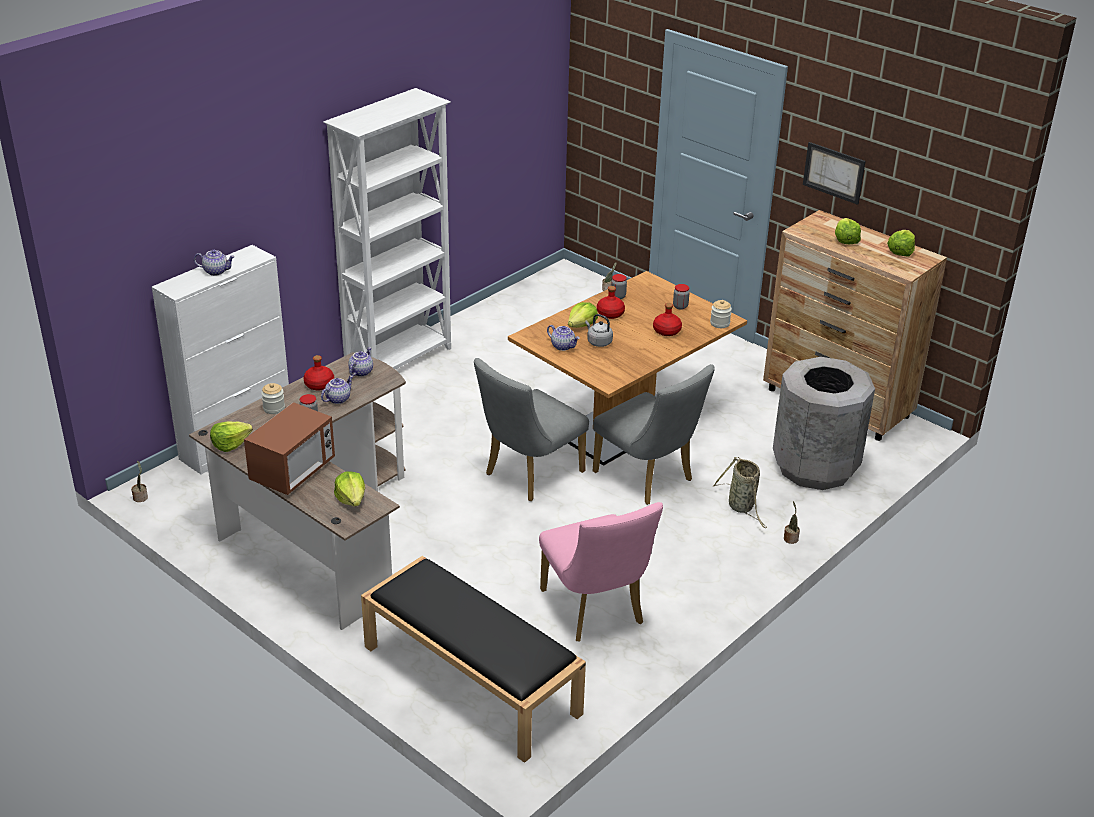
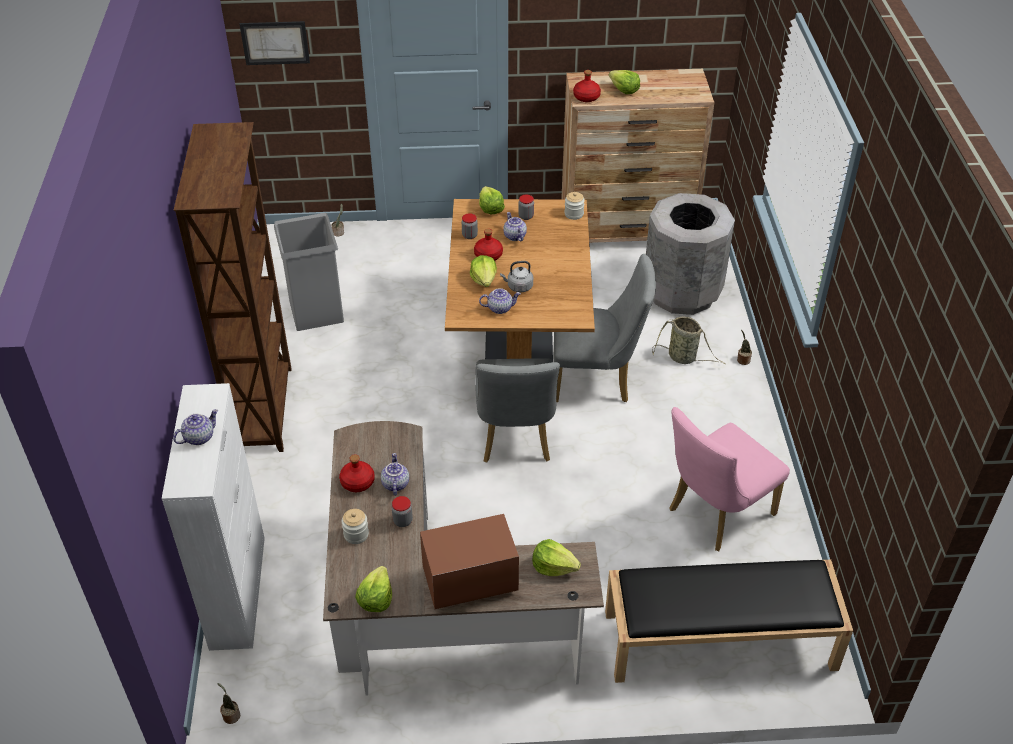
camera: 45 degrees left, 10 degrees up
microwave [244,402,335,495] -> microwave turned 90 degrees counterclockwise [420,514,519,609]
white bookcase [323,88,451,370] -> brown bookcase [174,122,292,452]
teapot [348,347,373,377] -> teapot moved to [503,212,527,242]
pink chair [539,502,663,641] -> pink chair turned 120 degrees clockwise [669,407,790,551]
red bottle [653,303,682,336] -> red bottle moved to [573,70,601,102]
picture [803,142,865,205] -> picture moved to [240,21,310,65]
lettuce [887,230,915,257] -> lettuce moved to [479,186,505,215]
none -> grey trash can [274,213,344,331]

